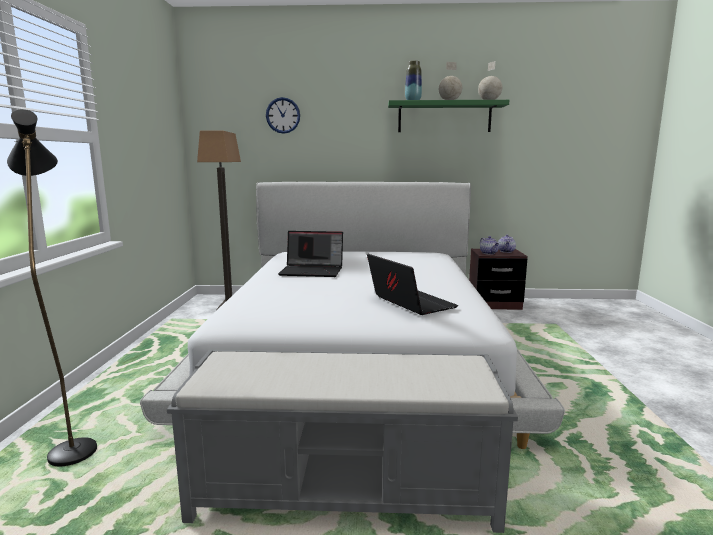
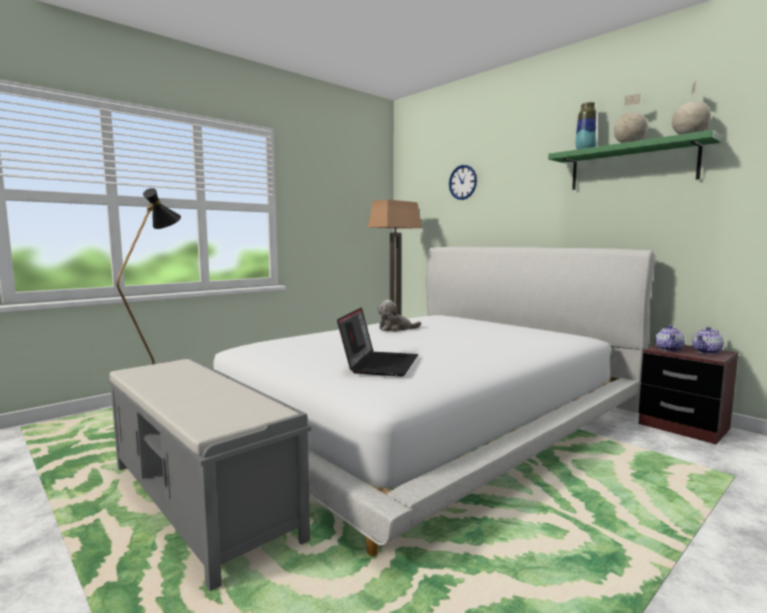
camera: 45 degrees right, 5 degrees down
laptop [278,231,343,277] -> plush toy [377,300,421,331]

